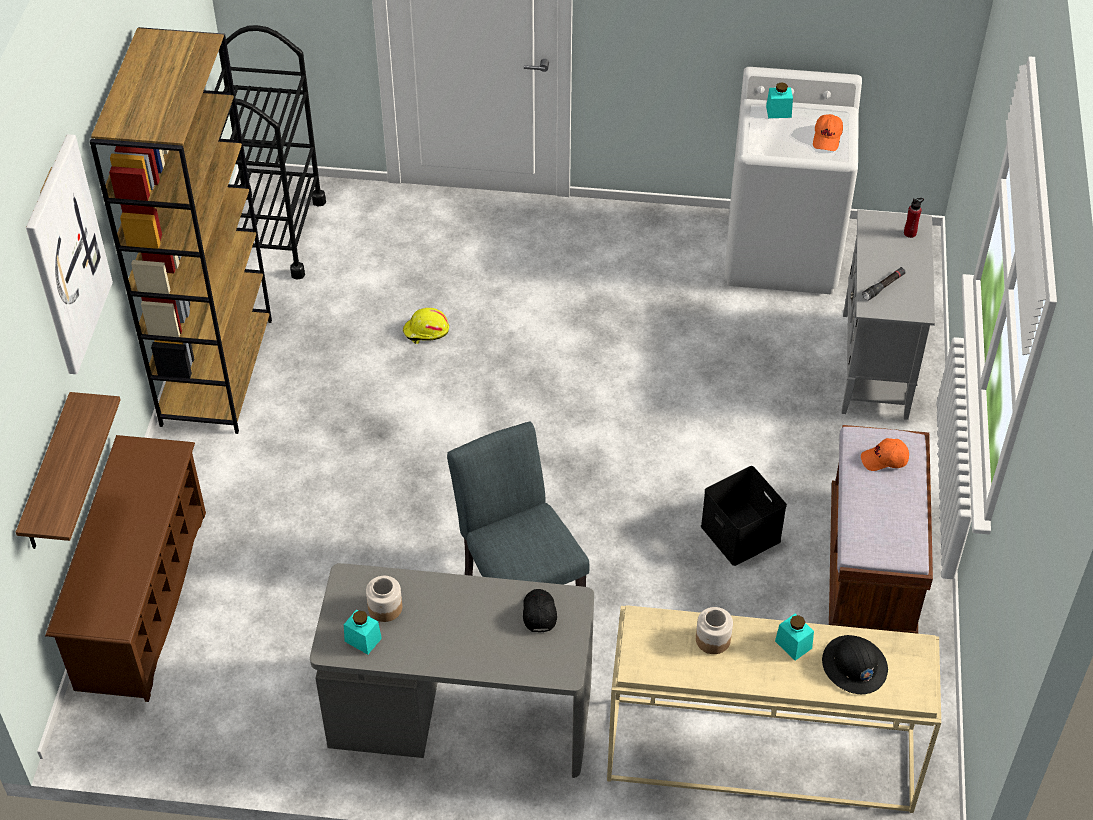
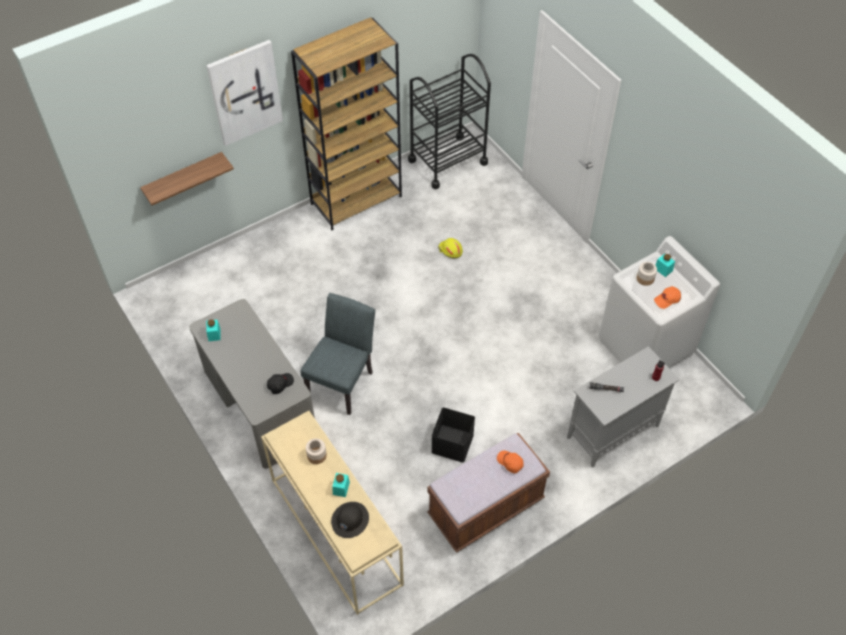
camera: 50 degrees right, 5 degrees up
brown shoe rack [45,435,206,702] -> none
jar [366,576,402,622] -> jar moved to [637,262,657,286]

